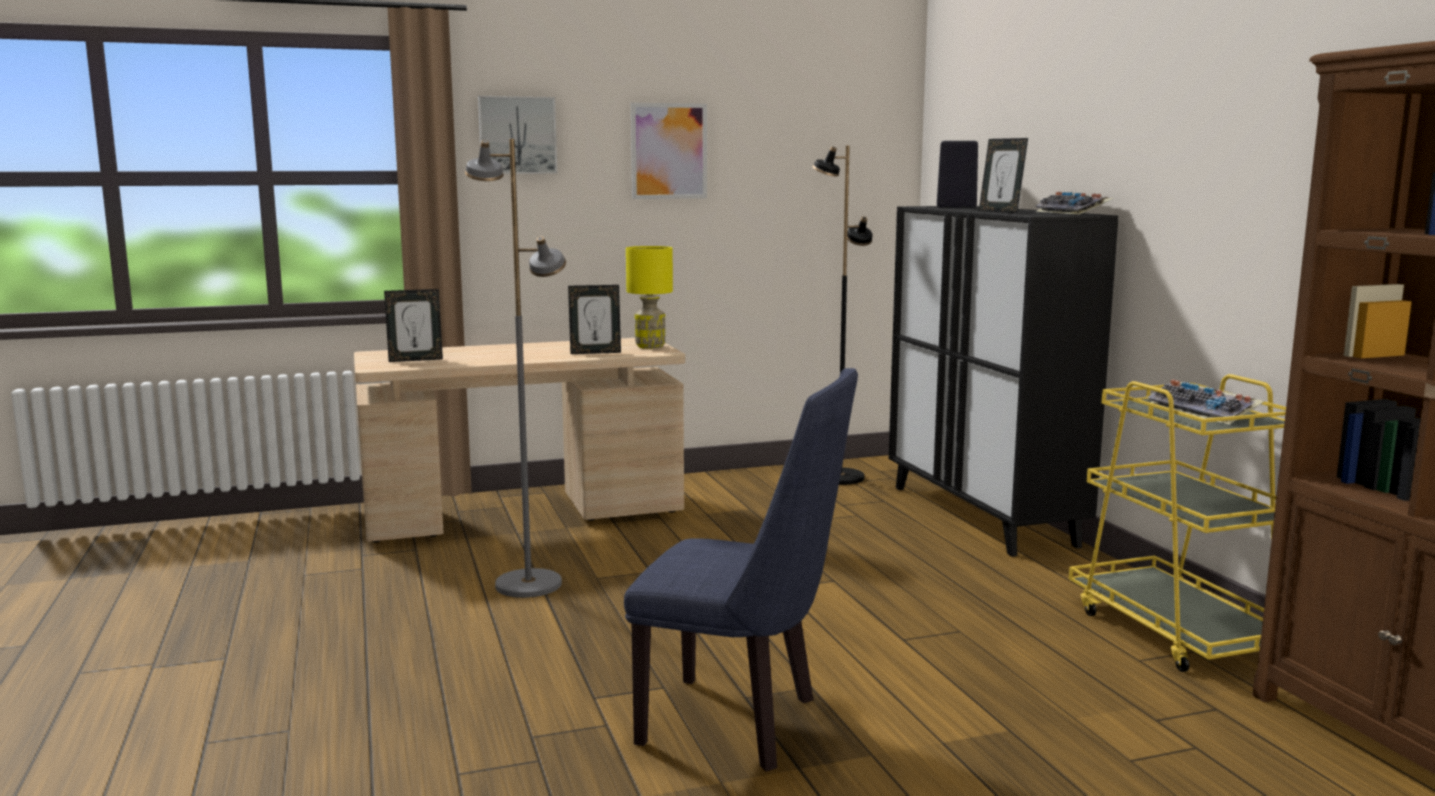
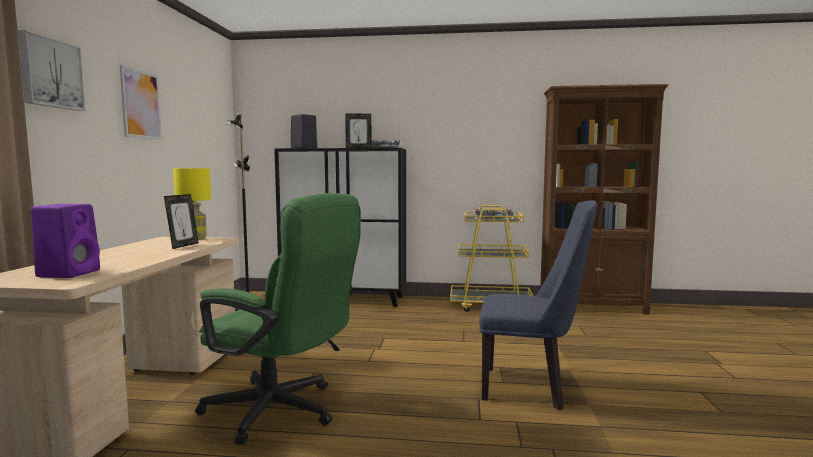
camera: 65 degrees left, 5 degrees down
picture frame [384,289,443,362] -> purple speaker [31,204,100,278]
grey floor lamp [465,139,566,598] -> green office chair [195,193,361,445]
blue chair [624,368,858,772] -> blue chair turned 60 degrees clockwise [479,200,597,410]

